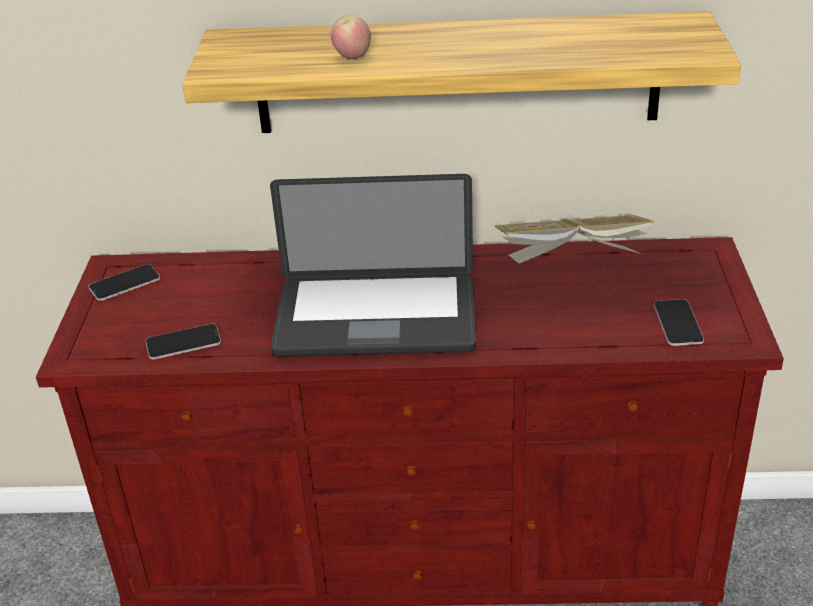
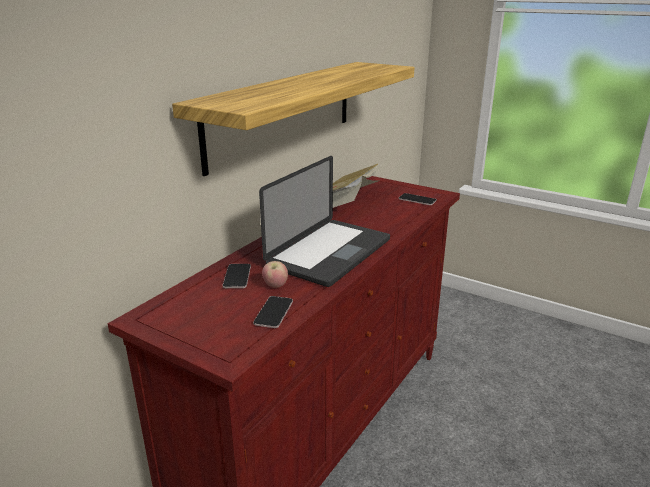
camera: 60 degrees left, 10 degrees down
phone [88,264,160,301] -> phone moved to [223,264,251,288]
apple [331,15,371,59] -> apple moved to [262,261,288,288]

